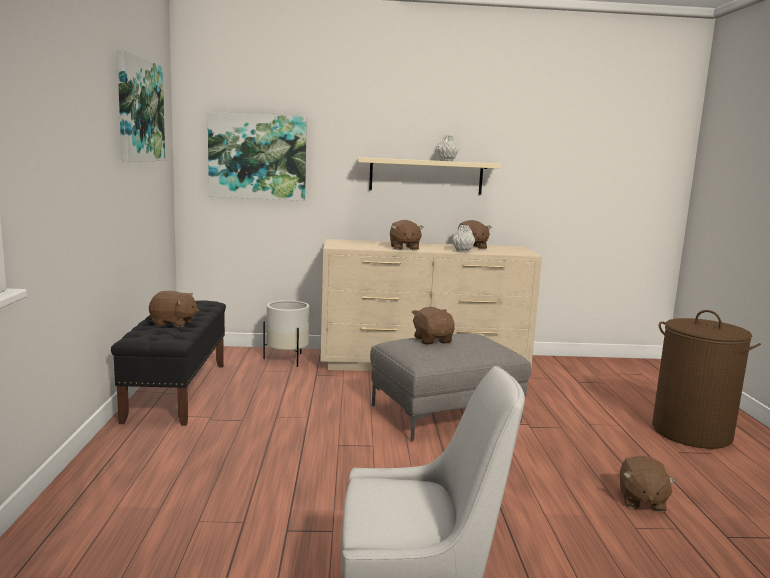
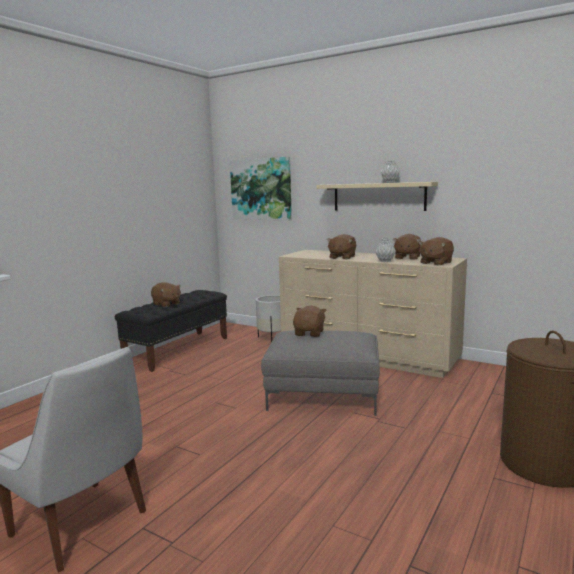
camera: 35 degrees right, 0 degrees up
picture [117,49,165,162] -> none
brown plush toy [620,456,676,512] -> brown plush toy moved to [418,237,454,266]

